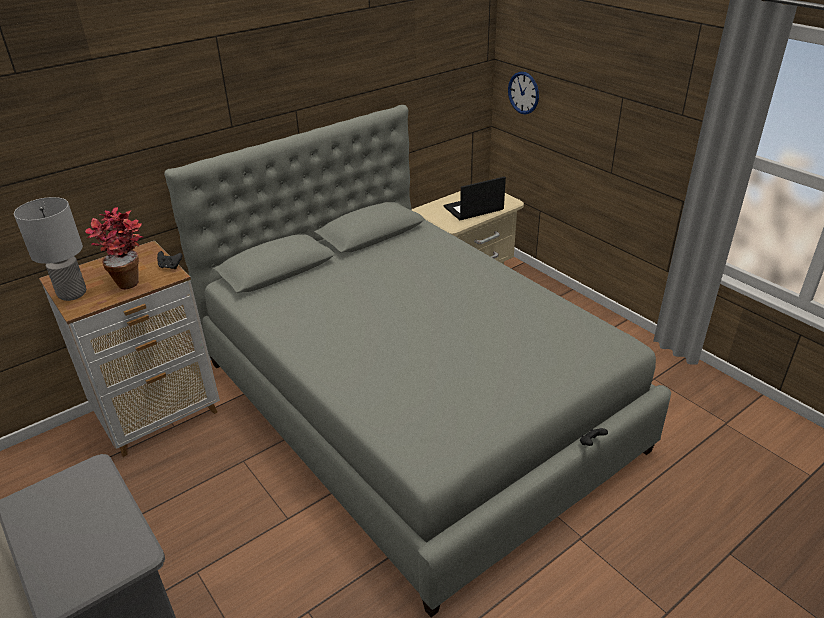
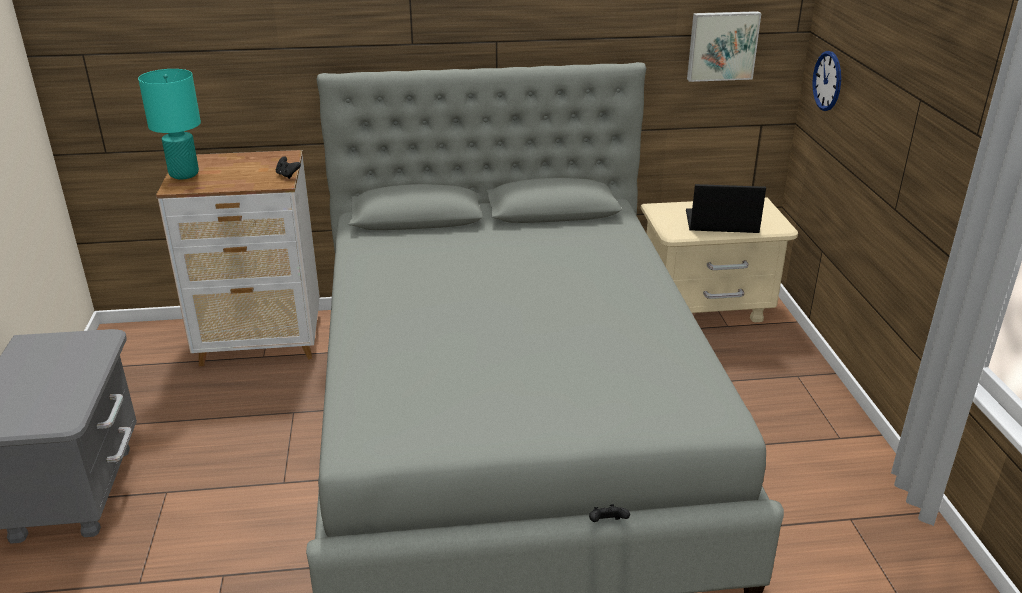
camera: 30 degrees right, 5 degrees down
grey table lamp [14,197,86,301] -> turquoise table lamp [138,69,201,180]
potted plant [85,207,144,290] -> none
none -> picture [687,11,761,82]

